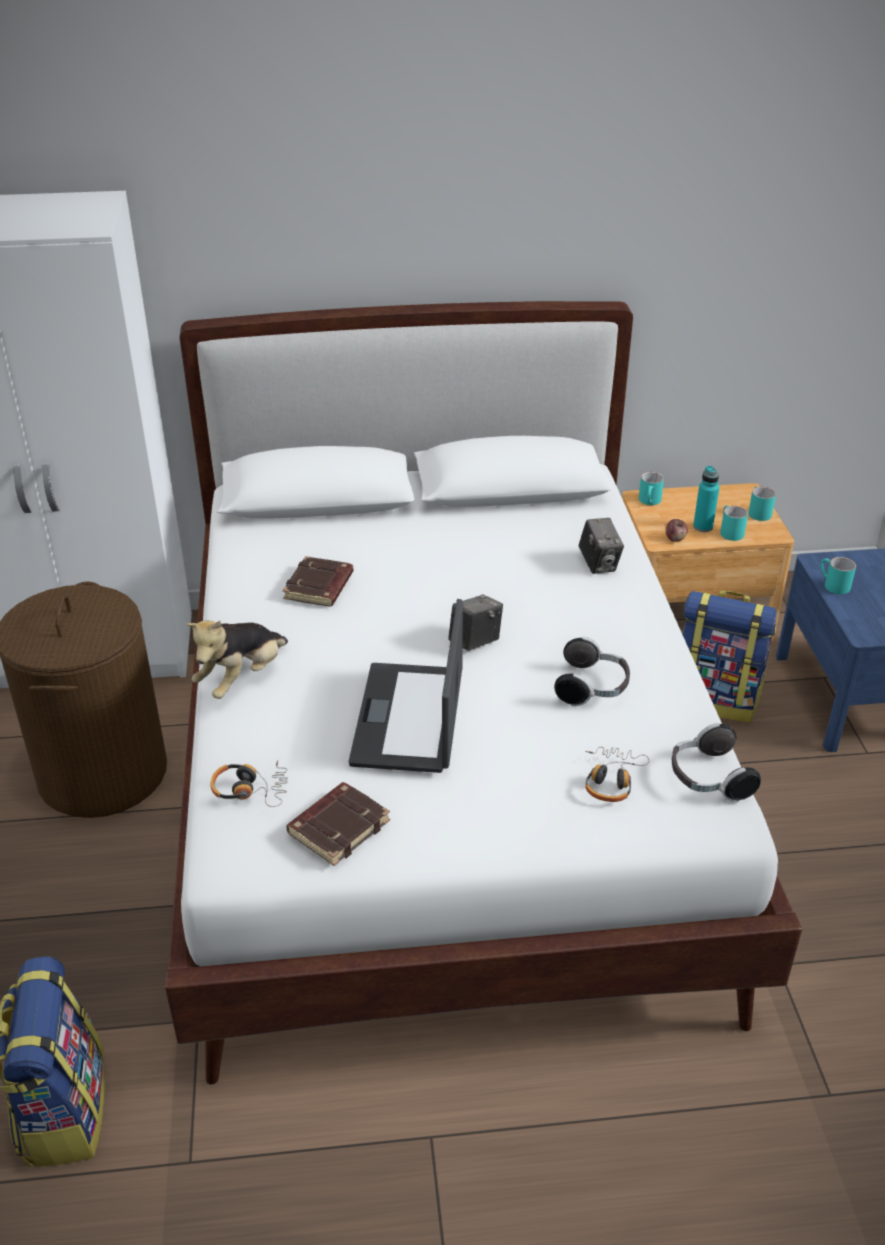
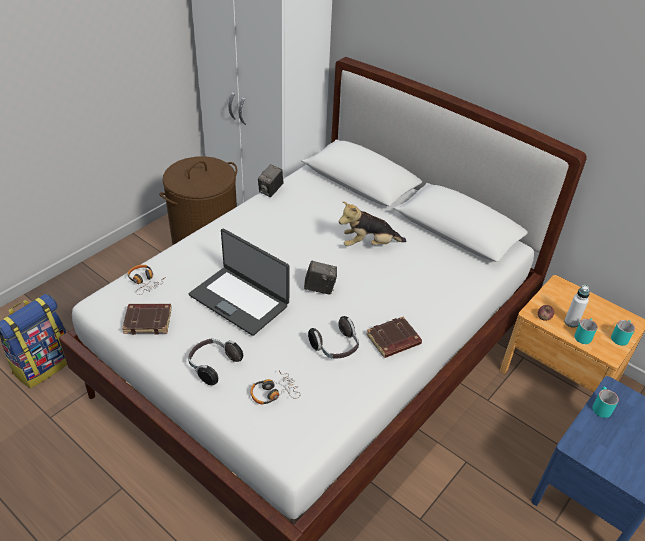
camera: 45 degrees right, 5 degrees up
plush toy [186,621,288,699] -> plush toy moved to [339,201,406,246]
brown book [283,556,353,606] -> brown book moved to [366,317,422,358]
laptop [349,599,463,773] -> laptop turned 105 degrees counterclockwise [189,228,290,336]
camera [578,518,624,574] -> camera moved to [258,164,283,197]
turquoise mug [639,472,664,505] -> none
headphones [672,723,761,801] -> headphones moved to [188,339,243,385]
backpack [682,591,777,723] -> none
turquoise bottle [693,466,719,532] -> white bottle [564,285,590,328]

